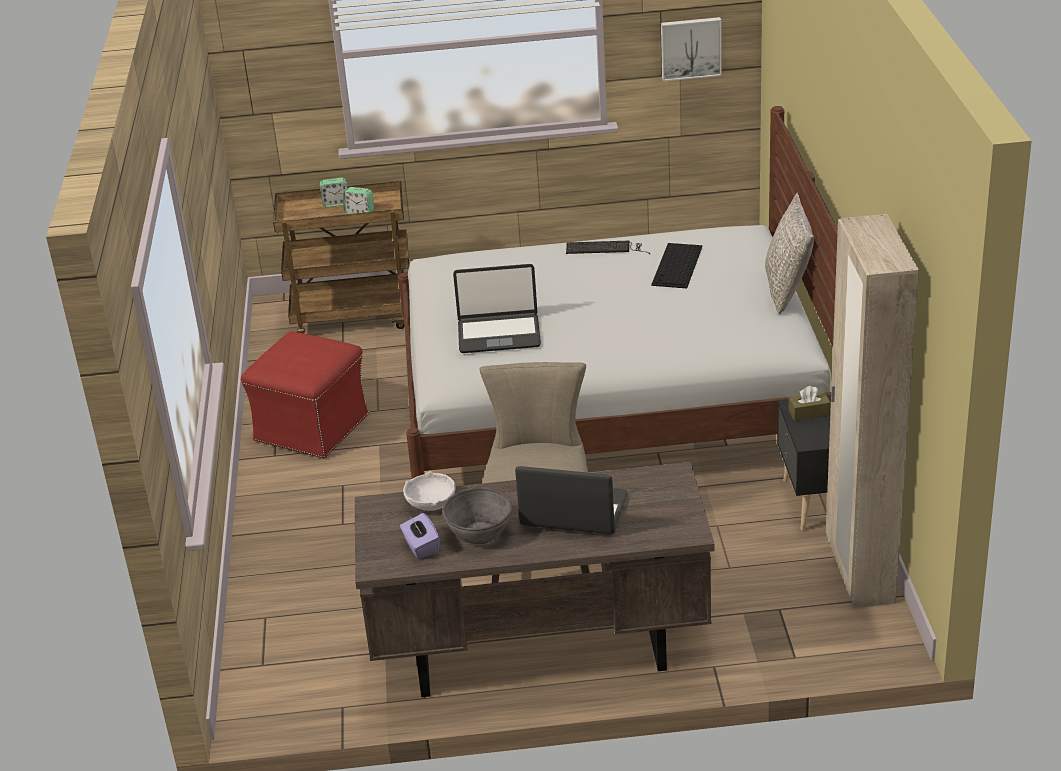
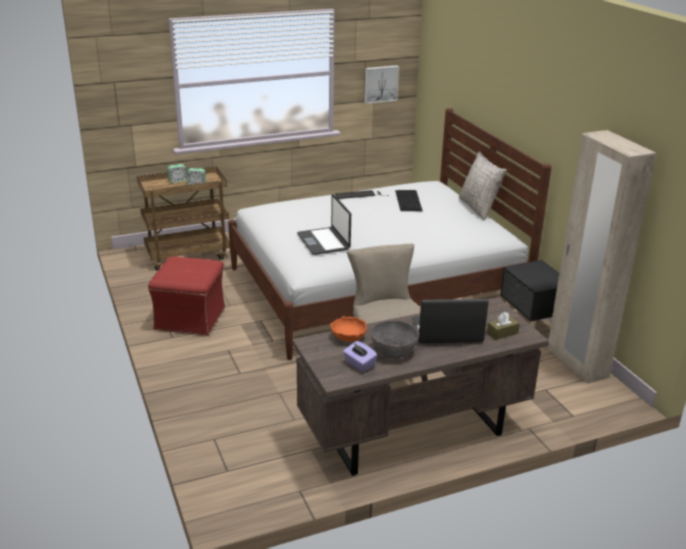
camera: 20 degrees left, 5 degrees down
white bowl [403,471,456,511] -> orange bowl [330,316,367,342]
laptop [453,264,541,353] -> laptop turned 90 degrees clockwise [297,194,351,255]
brown tissue box [788,386,831,421] -> brown tissue box moved to [487,312,520,340]

